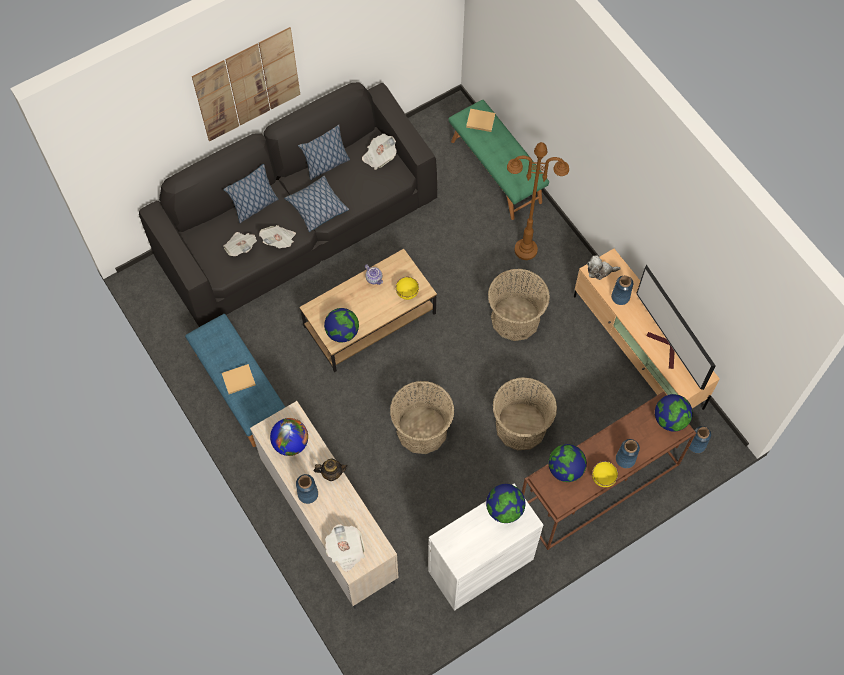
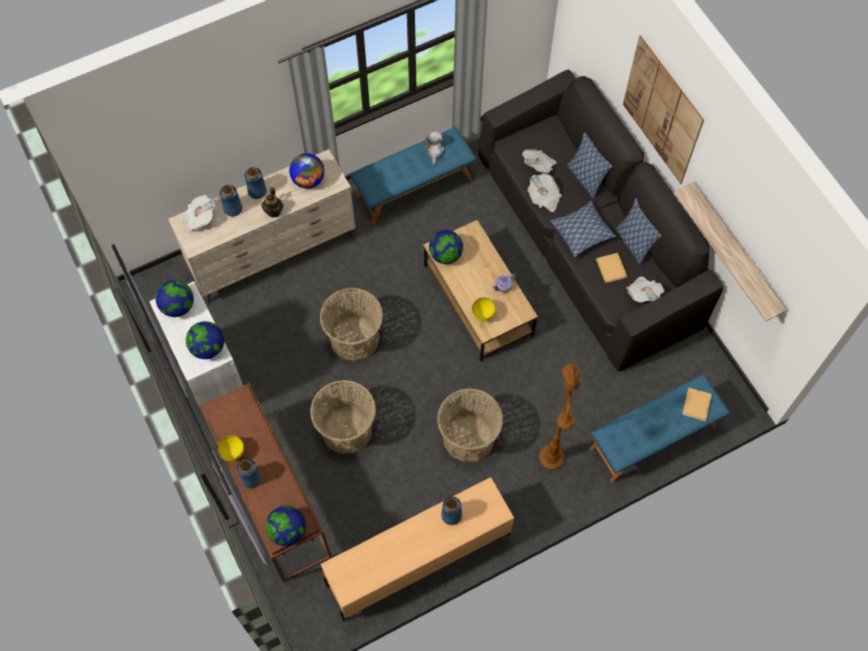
camera: 95 degrees right, 0 degrees up
beige book [222,364,256,394] -> beige book moved to [596,253,627,283]
green bench [448,100,549,220] -> blue bench [590,375,730,483]
globe [548,444,587,482] -> globe moved to [155,280,194,317]
plush toy [587,255,621,280] -> plush toy moved to [423,131,445,165]
television [636,265,716,390] -> none
blue vase [688,426,711,453] -> blue vase moved to [220,185,242,217]
none -> shelf [673,182,788,321]

